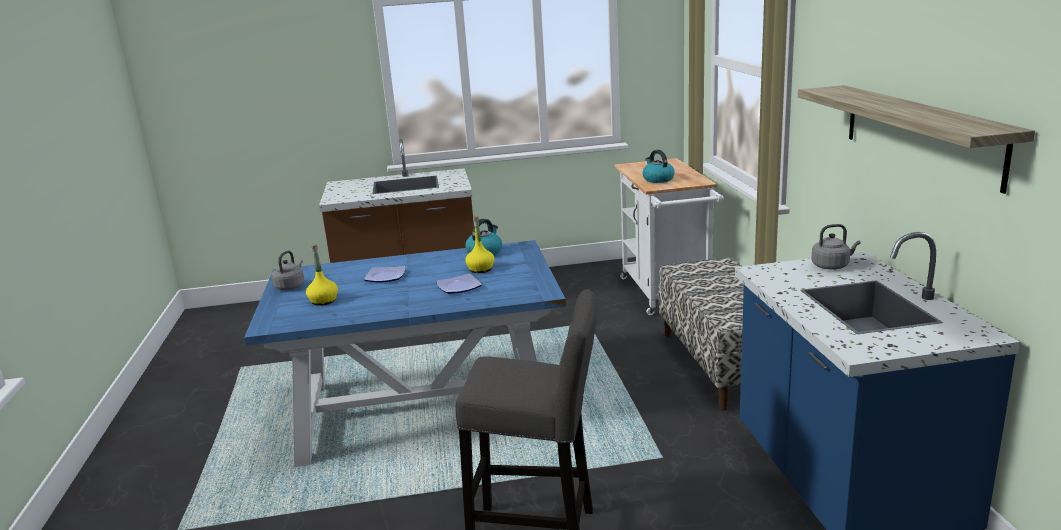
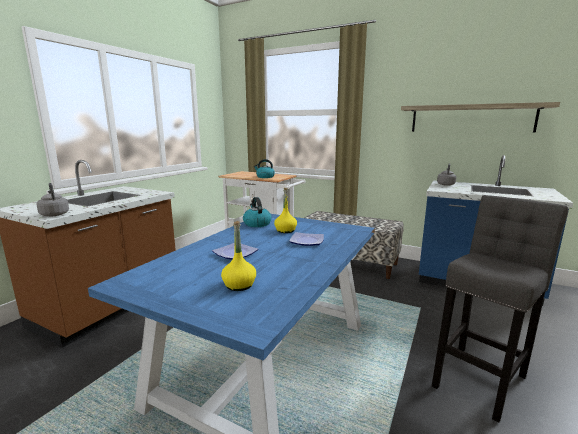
camera: 55 degrees left, 5 degrees down
grey kettle [272,251,304,290] -> grey kettle moved to [36,183,69,216]

